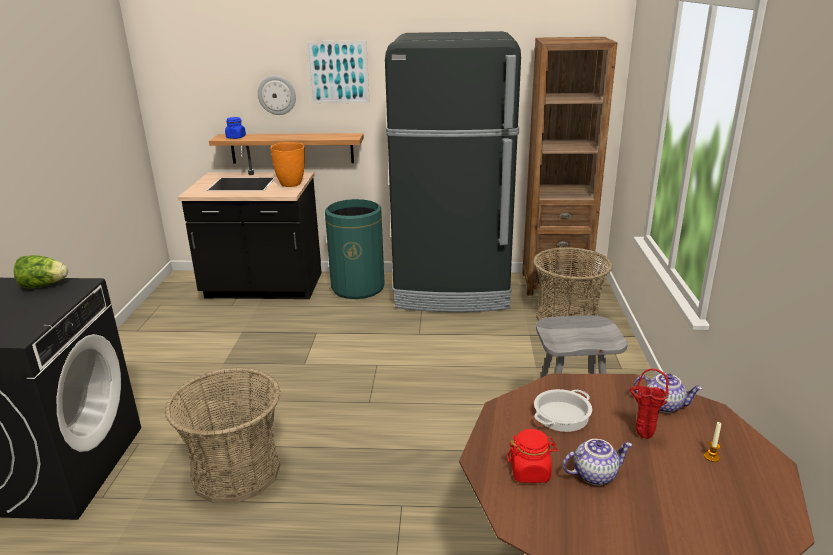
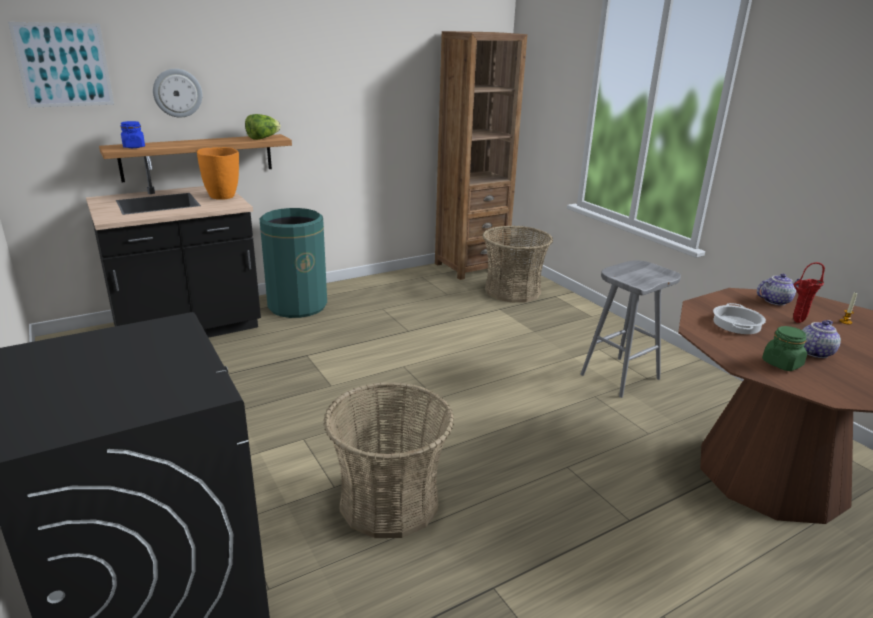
camera: 35 degrees left, 0 degrees up
lettuce [14,255,68,289] -> lettuce moved to [245,114,281,140]
picture [306,40,370,103] -> picture moved to [8,22,114,108]
black fridge [385,31,521,312] -> none
red jar [507,429,557,483] -> green jar [762,326,807,371]

